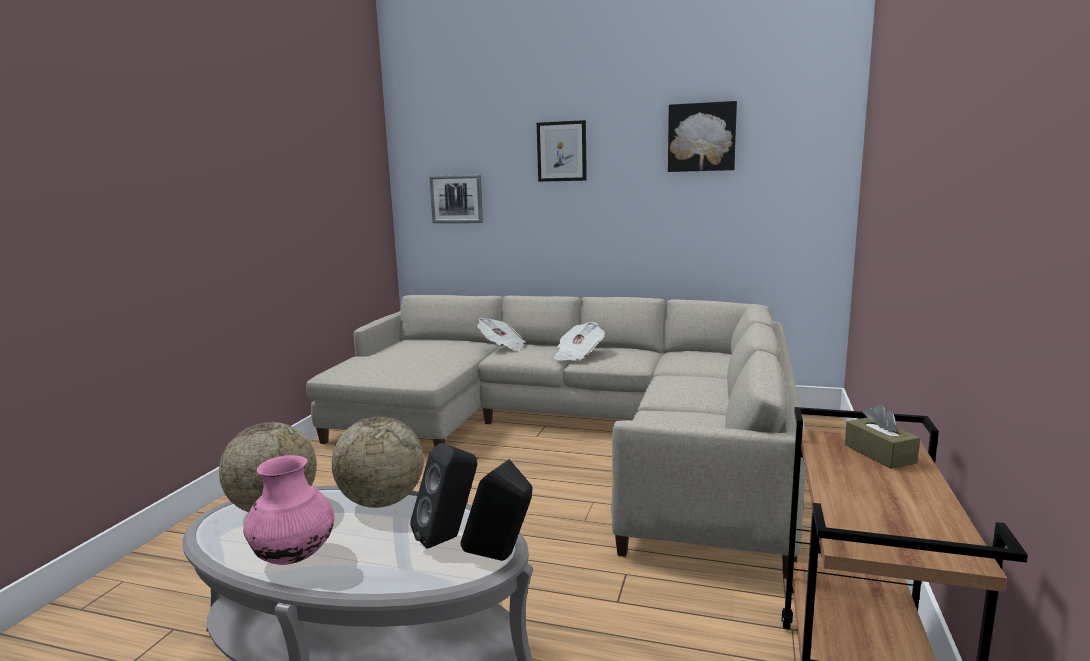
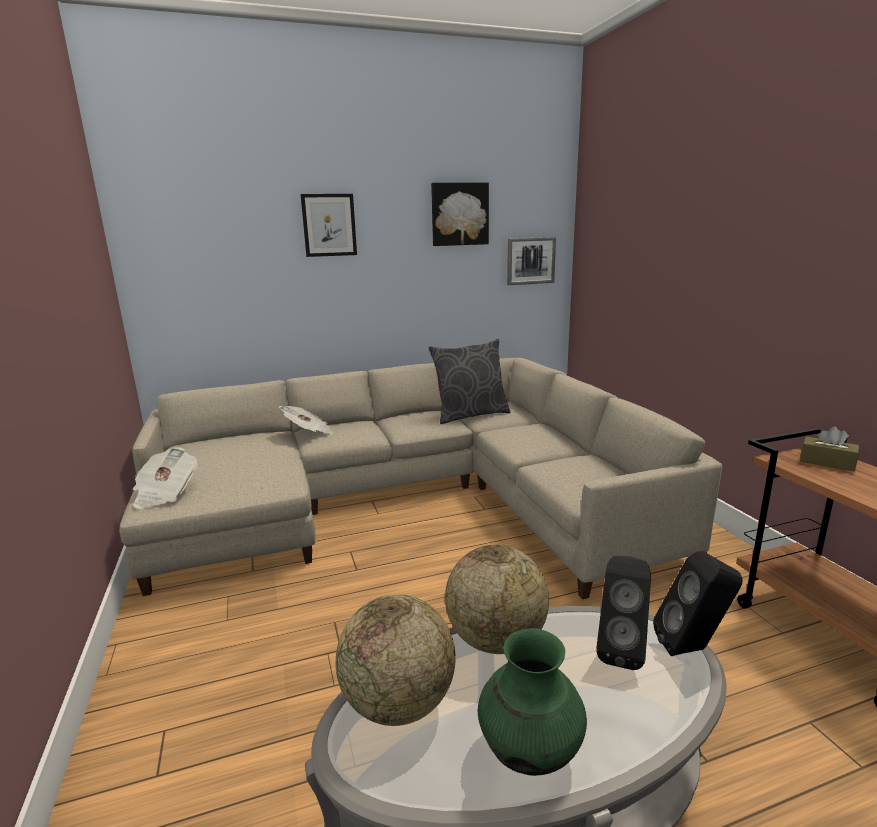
camera: 35 degrees left, 5 degrees up
pink vase [243,455,334,565] -> green vase [478,628,587,776]
picture [429,175,483,223] -> picture moved to [507,237,556,285]
newspaper [554,322,605,361] -> newspaper moved to [133,447,198,509]
none -> grey pillow [429,339,510,424]

